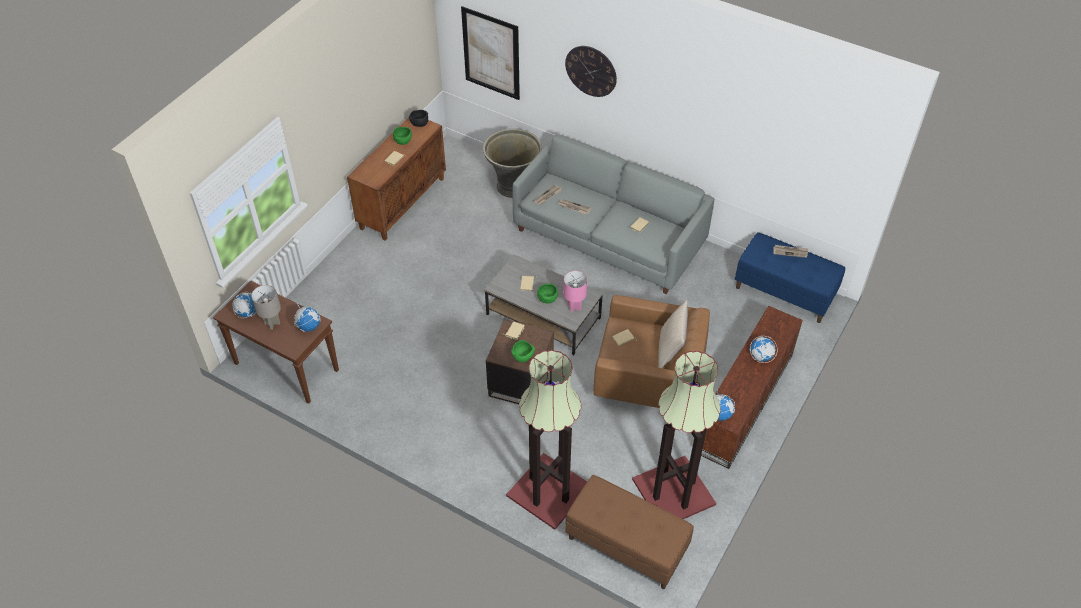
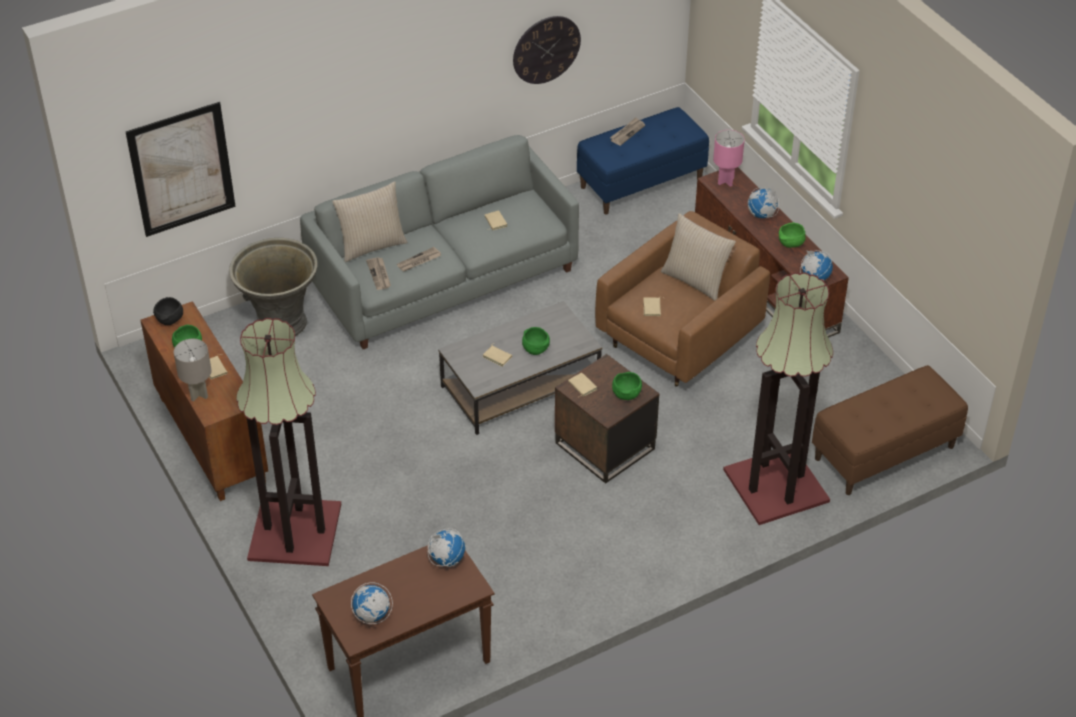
camera: 60 degrees left, 5 degrees down
grey table lamp [251,285,281,330] -> grey table lamp moved to [174,339,212,402]
pink table lamp [563,271,587,313] -> pink table lamp moved to [713,130,745,187]
wall clock [565,46,617,97] -> wall clock moved to [513,16,581,84]
floor lamp [632,351,721,519] -> floor lamp moved to [236,318,341,566]
none -> beige pillow [332,181,408,262]
none -> green bowl [779,222,805,248]

